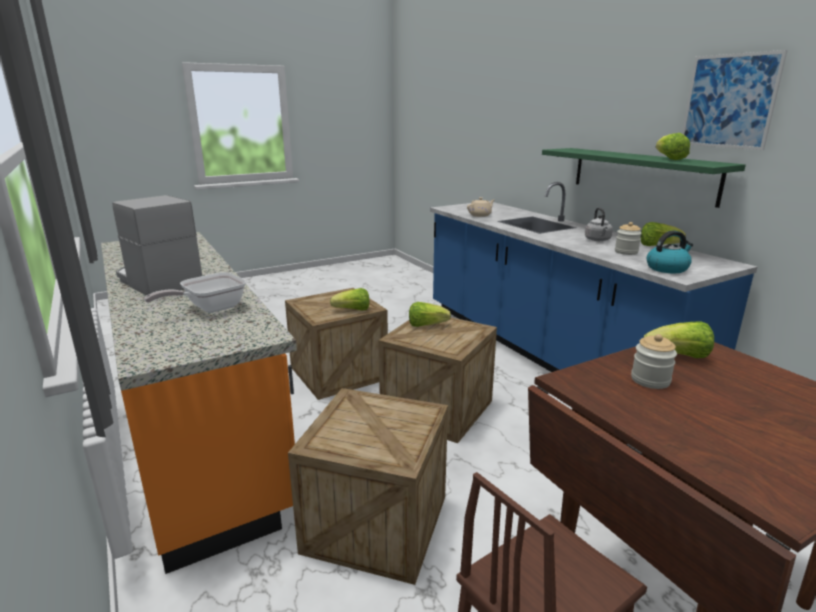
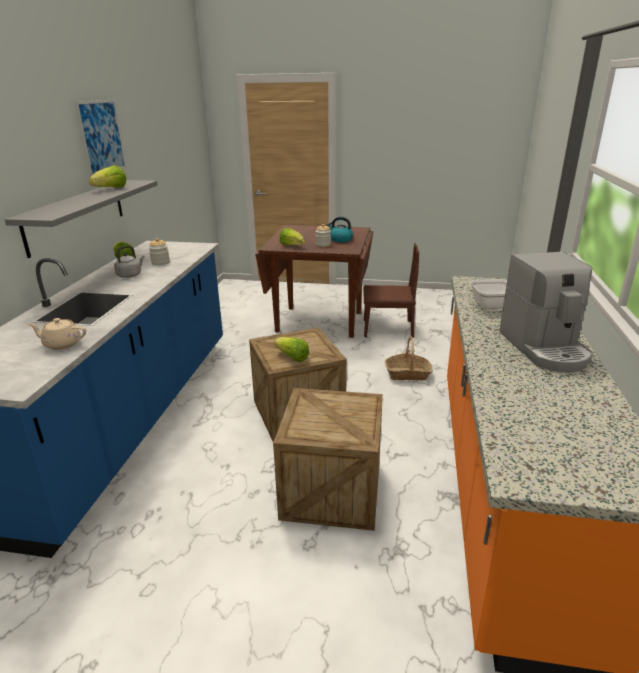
camera: 140 degrees left, 5 degrees up
crate [288,388,448,585] -> basket [385,337,433,380]
lettuce [330,288,369,311] -> none
green shelf [542,148,746,208] -> grey shelf [4,180,158,258]
kettle [646,231,693,273] -> kettle moved to [326,217,353,242]

